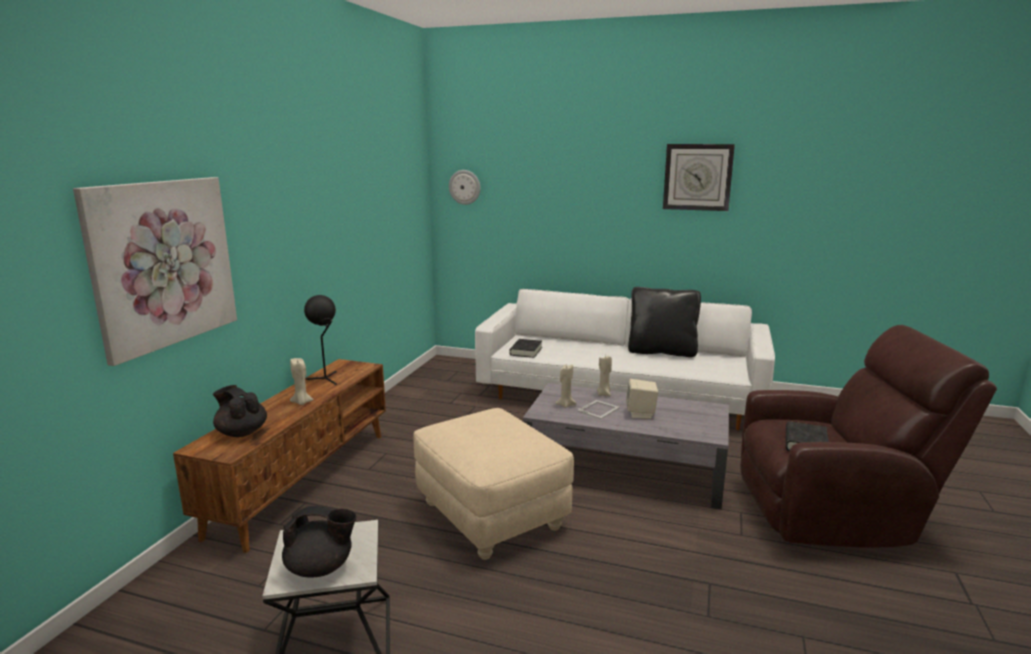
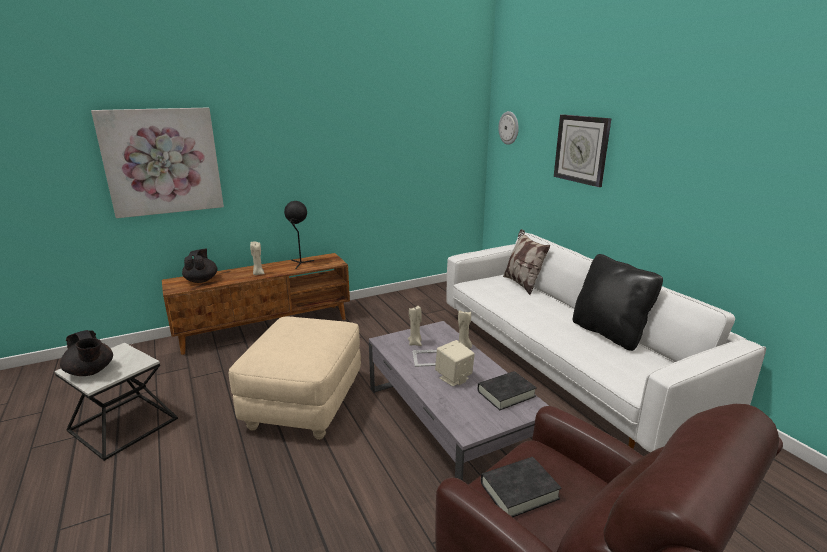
camera: 45 degrees right, 5 degrees up
black book [509,339,542,358] -> black book moved to [478,371,537,410]
wall clock [663,144,735,211] -> wall clock moved to [554,114,611,187]
none -> pillow [503,229,550,295]

